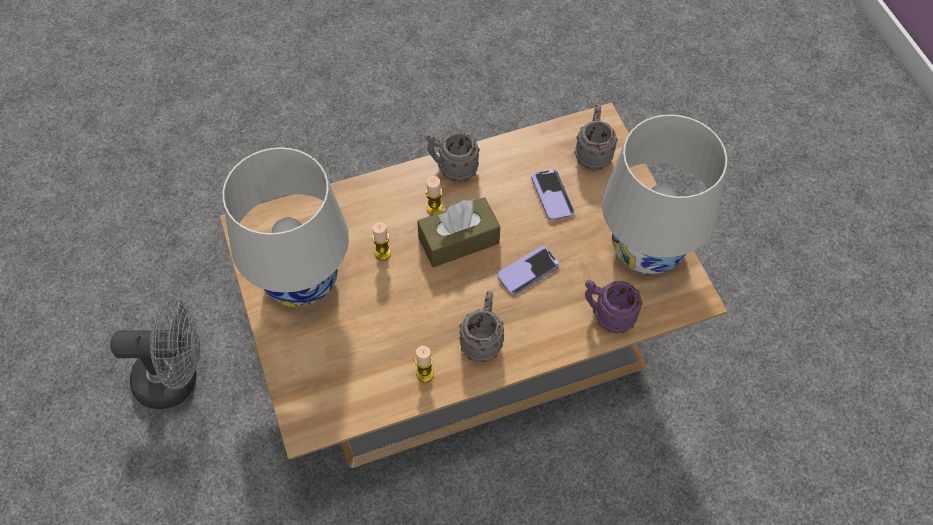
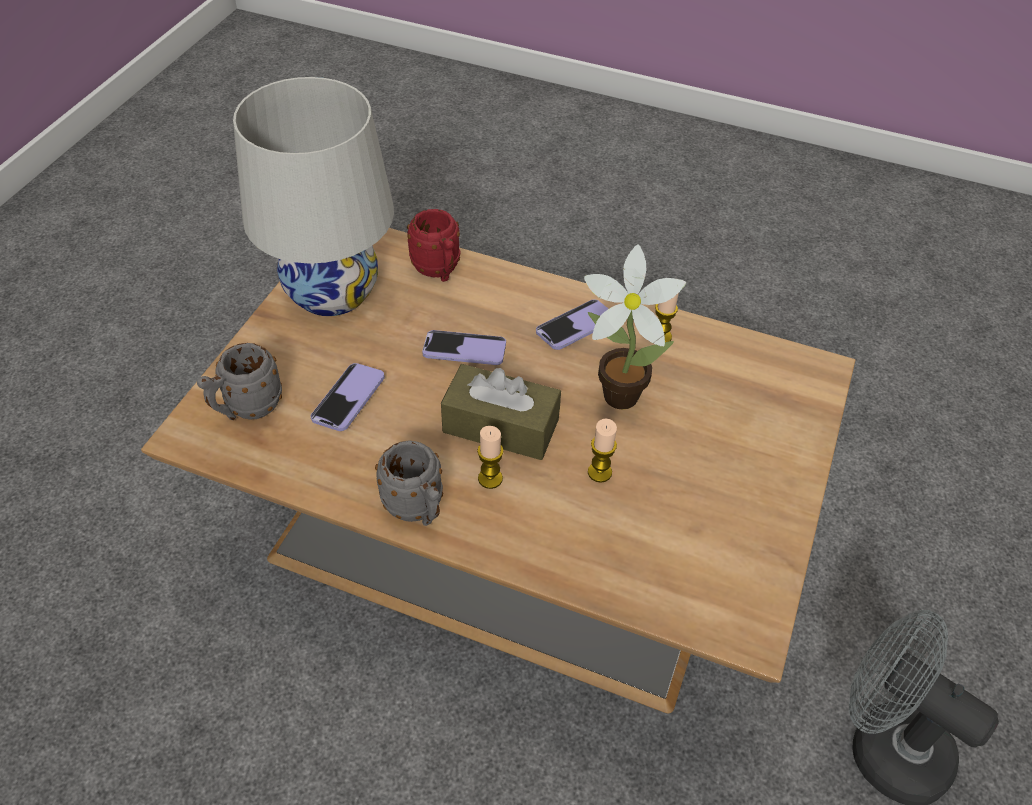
camera: 140 degrees left, 10 degrees down
white table lamp [222,147,349,307] -> none
grey mug [459,291,504,362] -> phone [536,300,608,350]
purple mug [585,280,643,333] -> red mug [407,209,461,282]
none -> potted plant [584,245,686,410]

